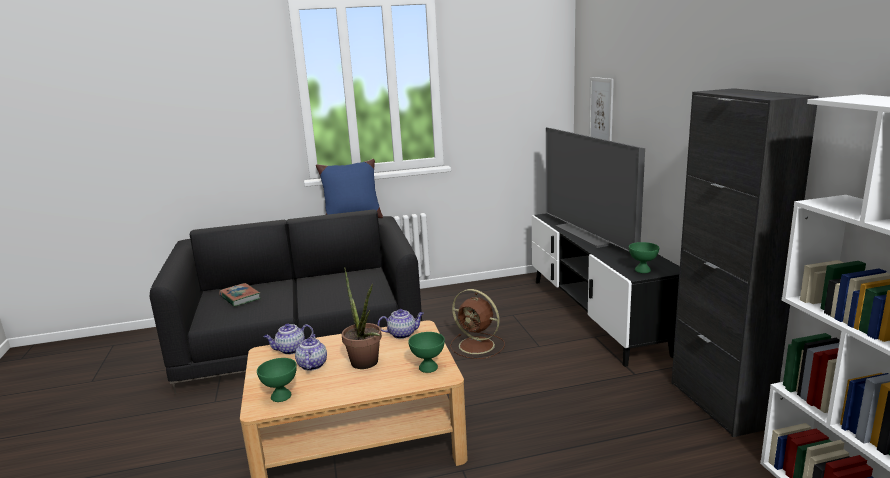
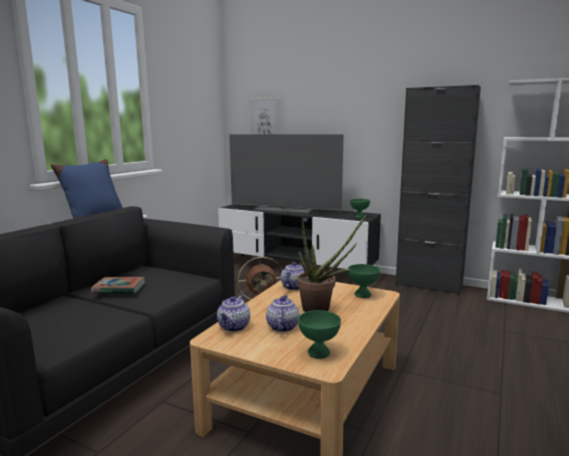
camera: 50 degrees left, 5 degrees down
book [219,283,260,307] -> book moved to [91,277,145,294]
teapot [295,334,327,371] -> teapot turned 60 degrees clockwise [266,295,299,332]

